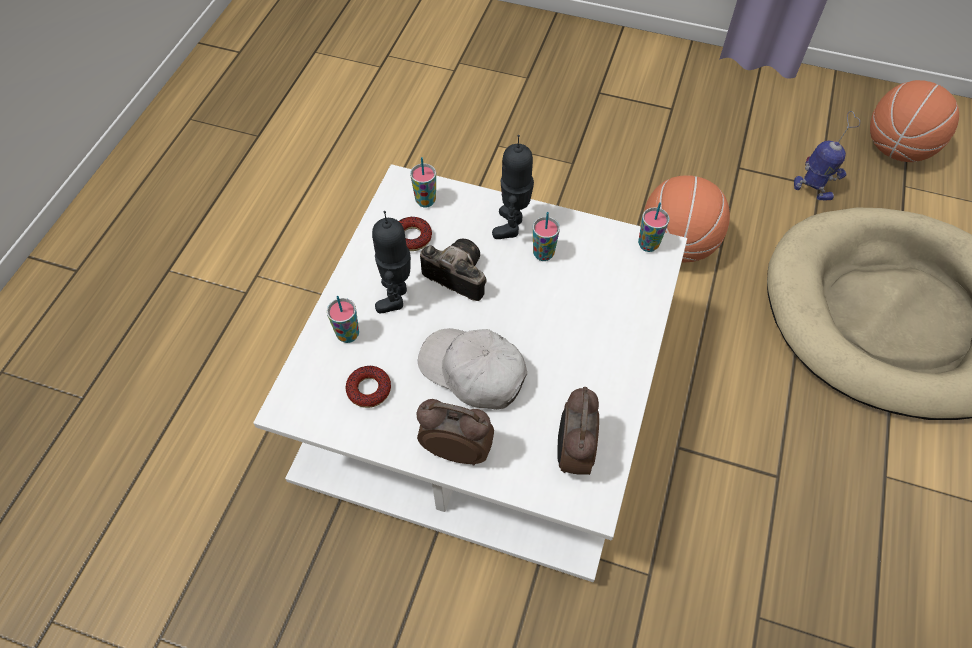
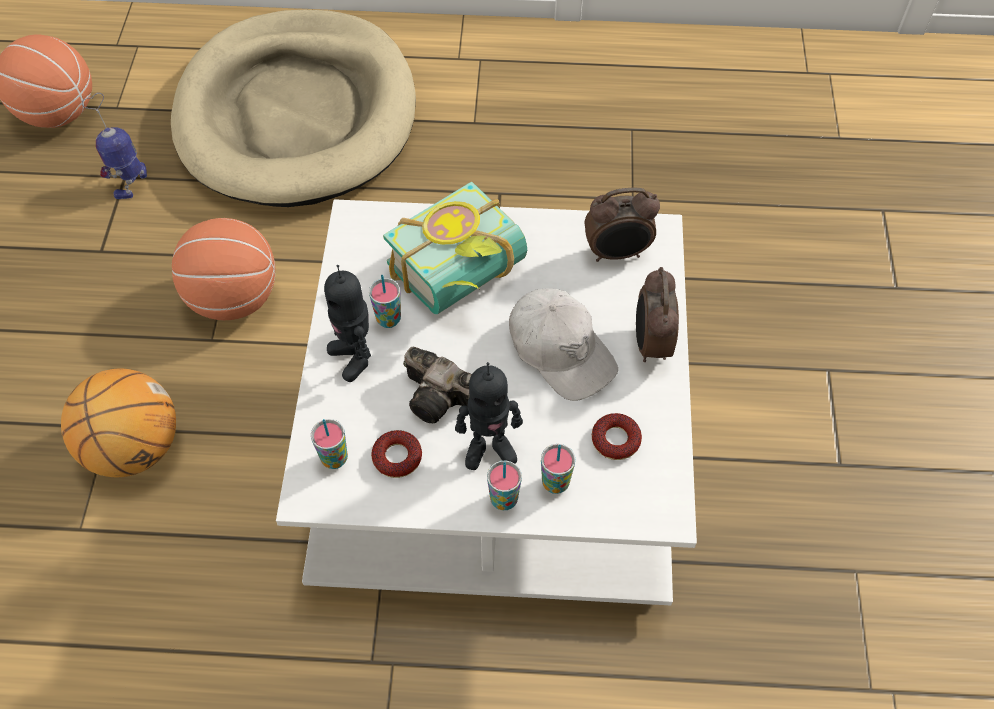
camera: 105 degrees left, 0 degrees up
white cap [418,328,527,410] -> white cap turned 60 degrees counterclockwise [509,288,618,401]
camera [420,239,486,301] -> camera turned 75 degrees counterclockwise [403,347,472,423]
toy robot [492,135,534,239] -> toy robot turned 60 degrees clockwise [324,265,371,382]
cup [638,202,670,252] -> cup moved to [487,461,522,510]
none -> basketball [61,369,176,477]
none -> book [383,182,527,314]

